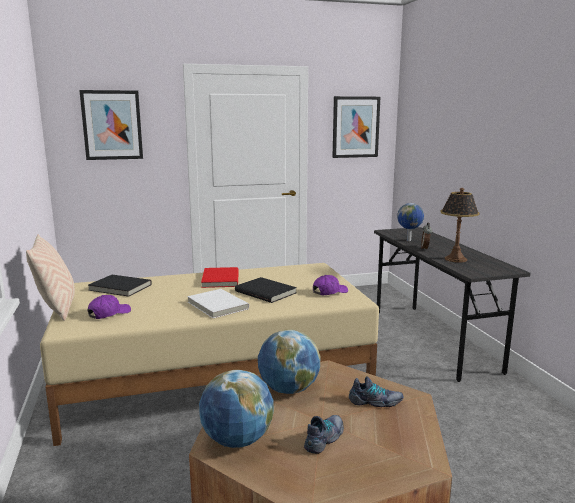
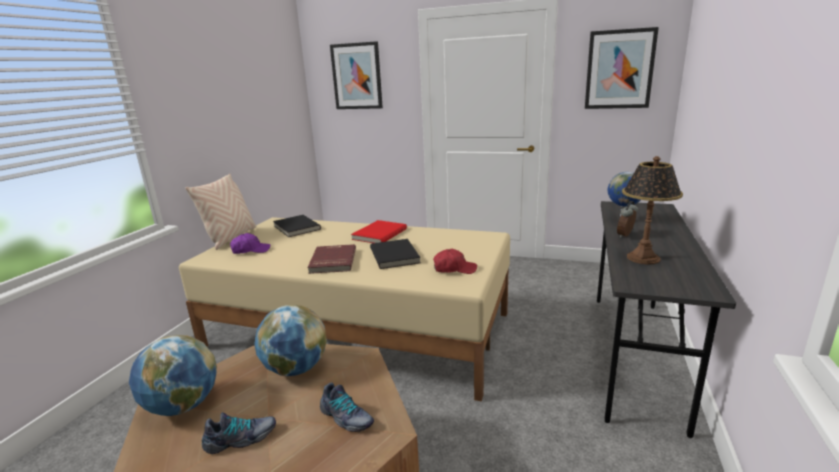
camera: 35 degrees right, 5 degrees up
white book [187,289,249,318] -> red book [307,244,356,274]
purple cap [313,275,348,295] -> red cap [433,249,477,274]

